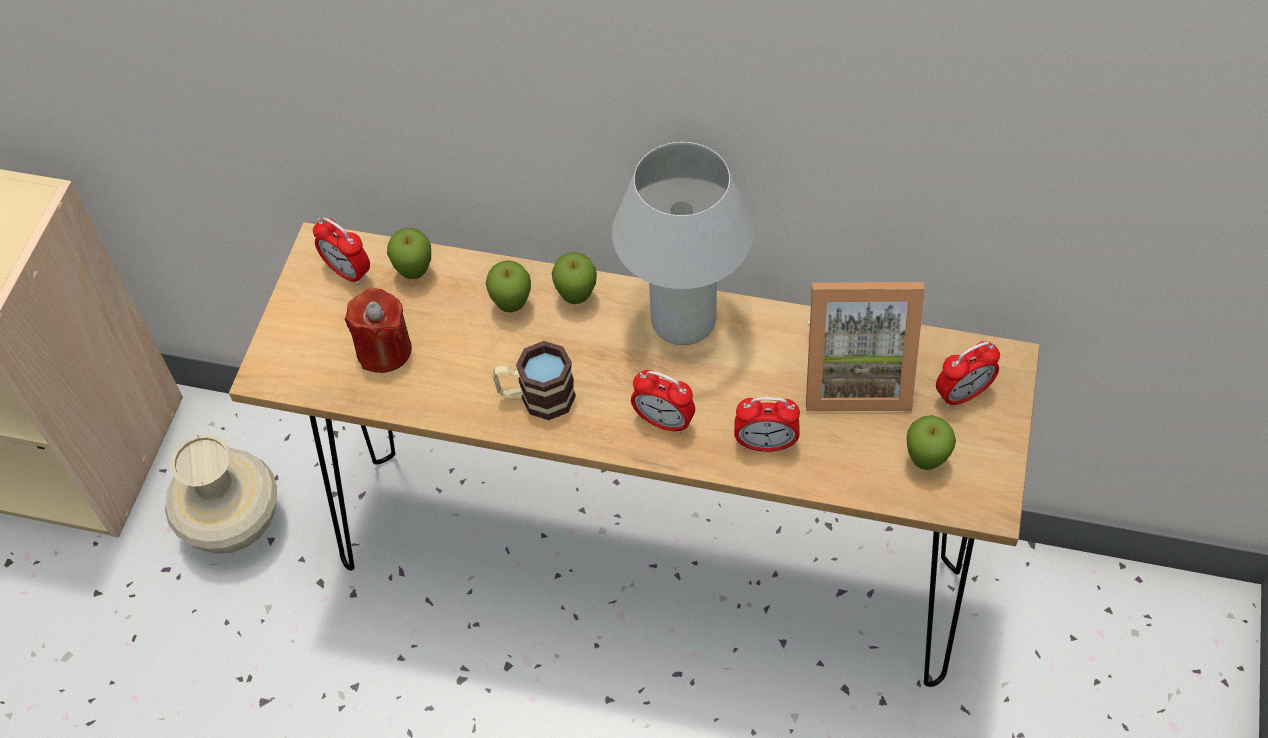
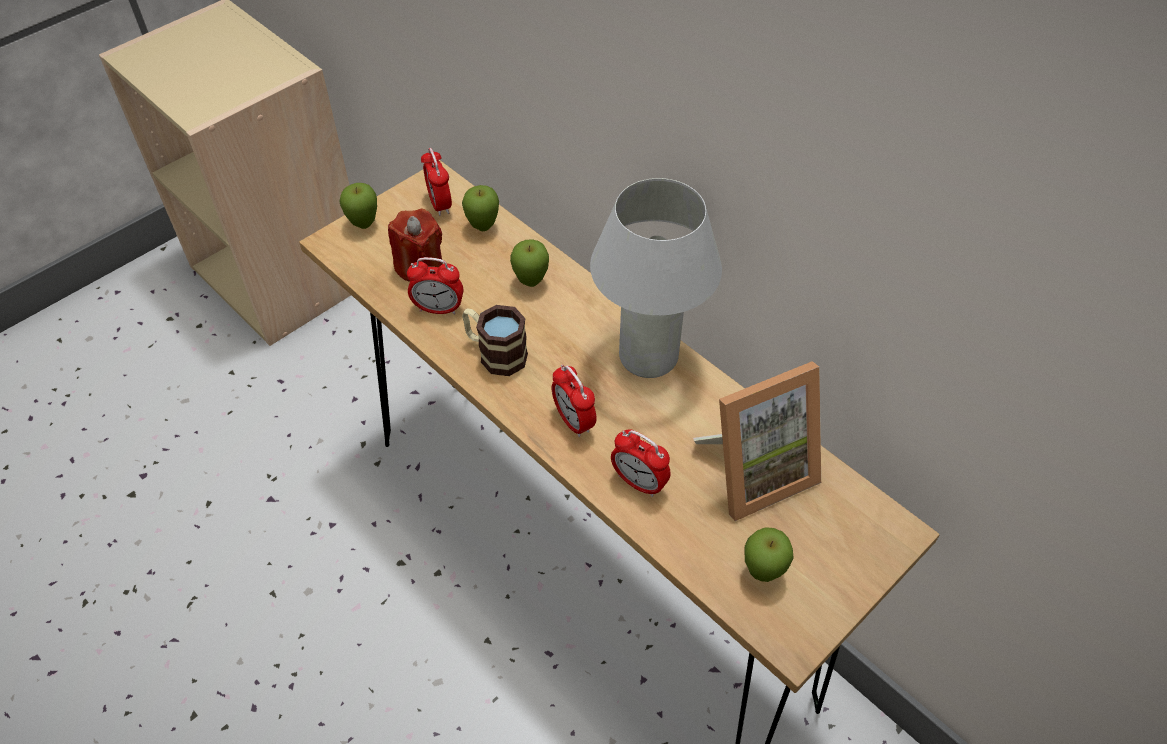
camera: 30 degrees right, 5 degrees down
beige vase [165,434,277,554] -> none
apple [552,252,597,304] -> apple moved to [339,183,377,229]
picture frame [806,282,925,411] -> picture frame turned 60 degrees counterclockwise [693,361,821,521]
alarm clock [936,341,1000,408] -> alarm clock moved to [407,257,463,314]

